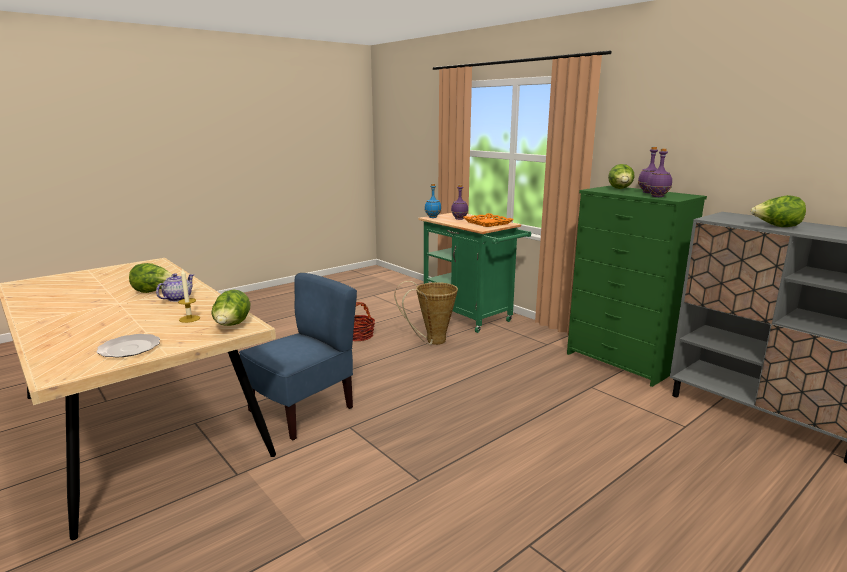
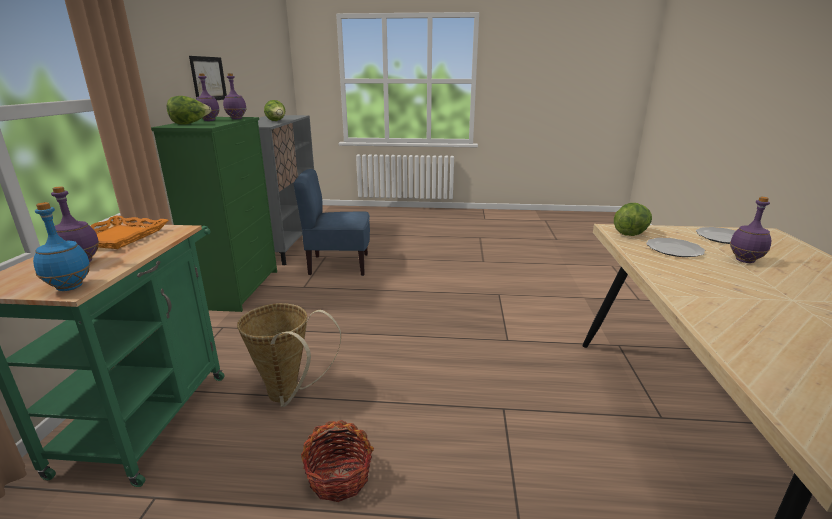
camera: 135 degrees left, 5 degrees up
lettuce [129,263,172,293] -> none
teapot [156,273,194,302] -> none
candle [178,268,200,323] -> plate [646,238,705,257]
blue chair [239,273,357,440] -> blue chair moved to [294,169,370,276]
none -> picture [189,56,227,100]
none -> purple bottle [730,197,771,263]

